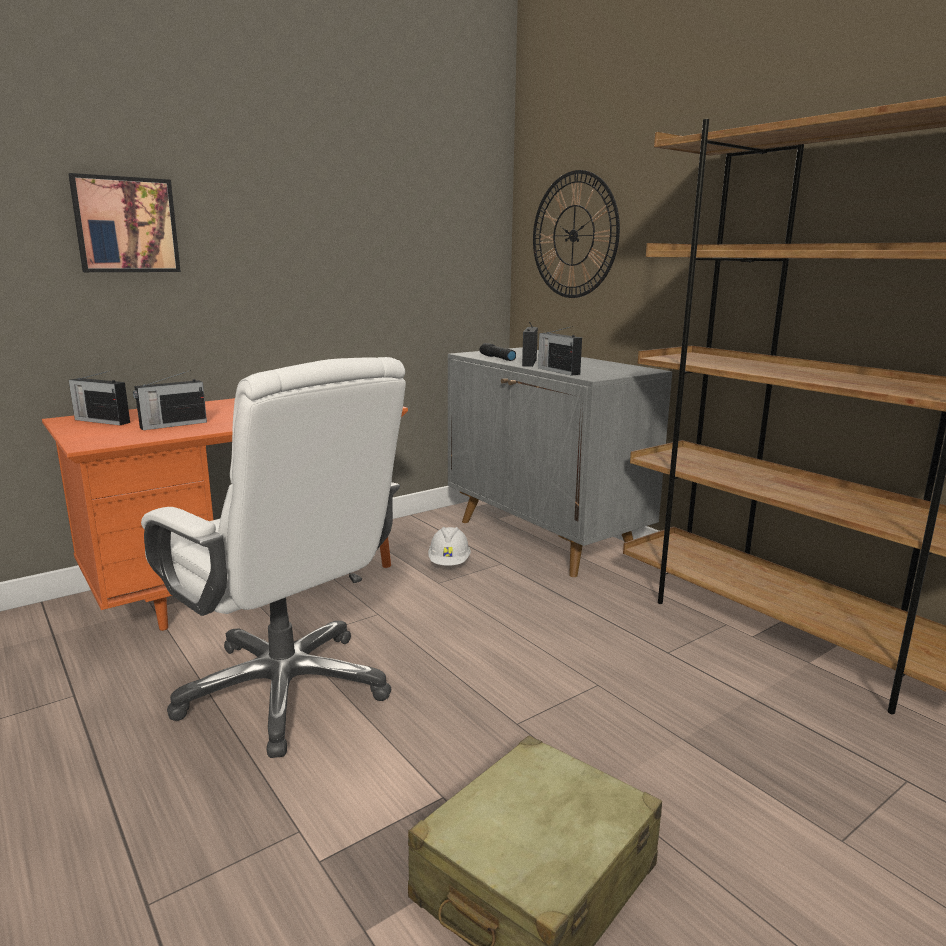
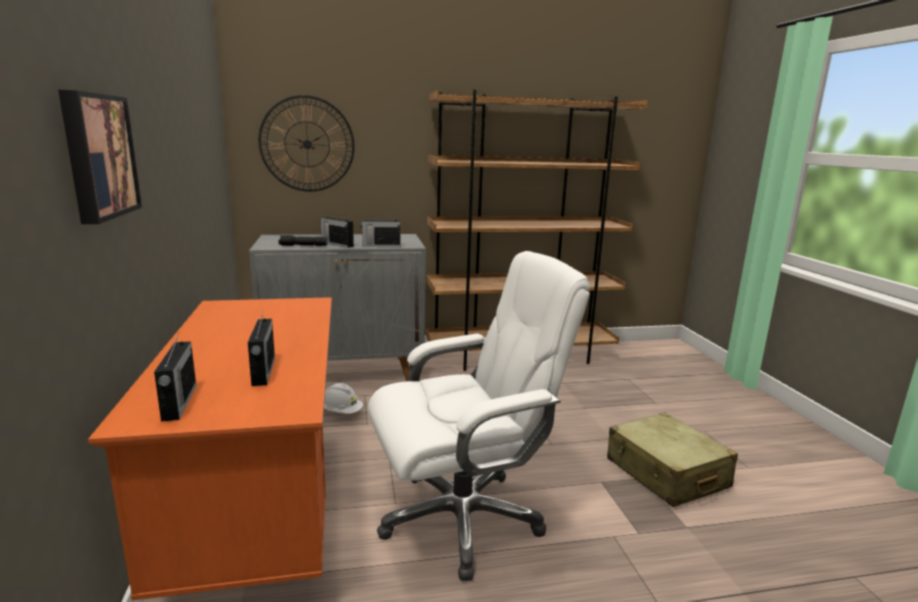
camera: 65 degrees left, 0 degrees up
radio [69,371,130,425] -> radio turned 60 degrees counterclockwise [154,332,196,421]

